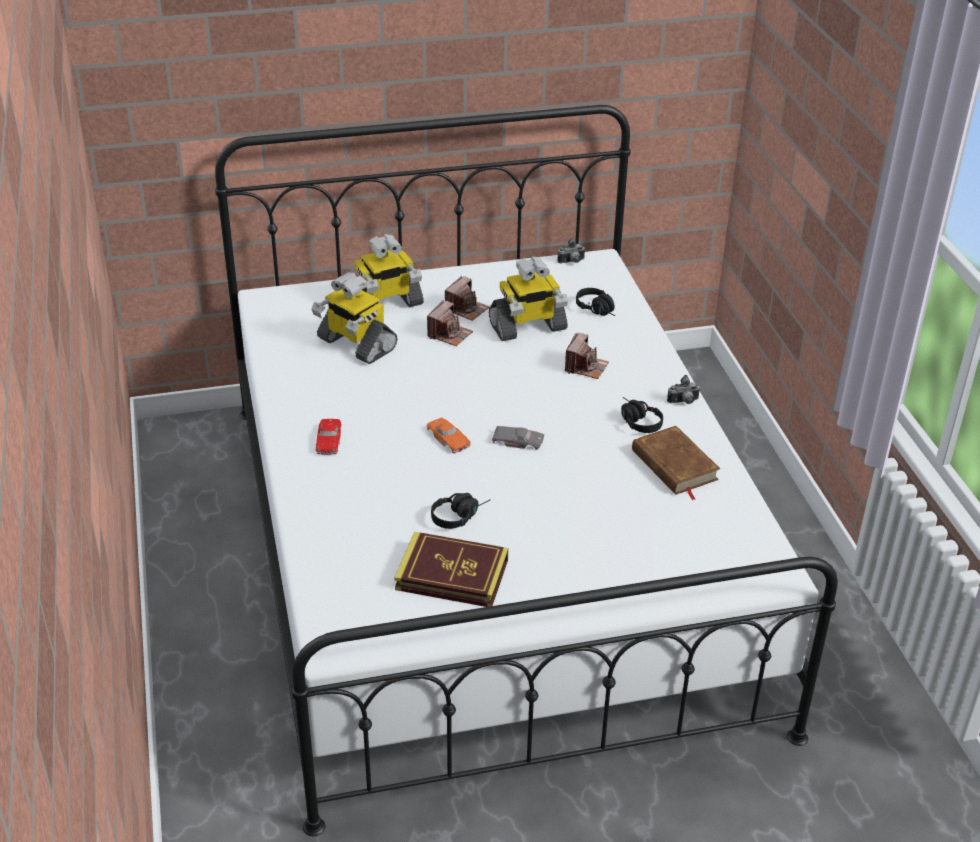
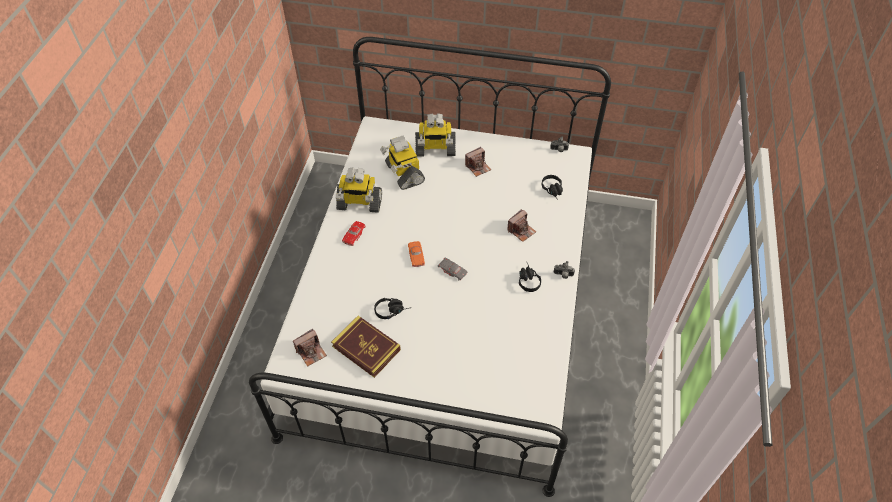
camera: 25 degrees right, 15 degrees up
camera [427,300,473,346] -> camera moved to [293,329,327,367]
toy robot [489,256,568,341] -> toy robot moved to [336,167,382,213]
brown book [632,426,720,500] -> none

